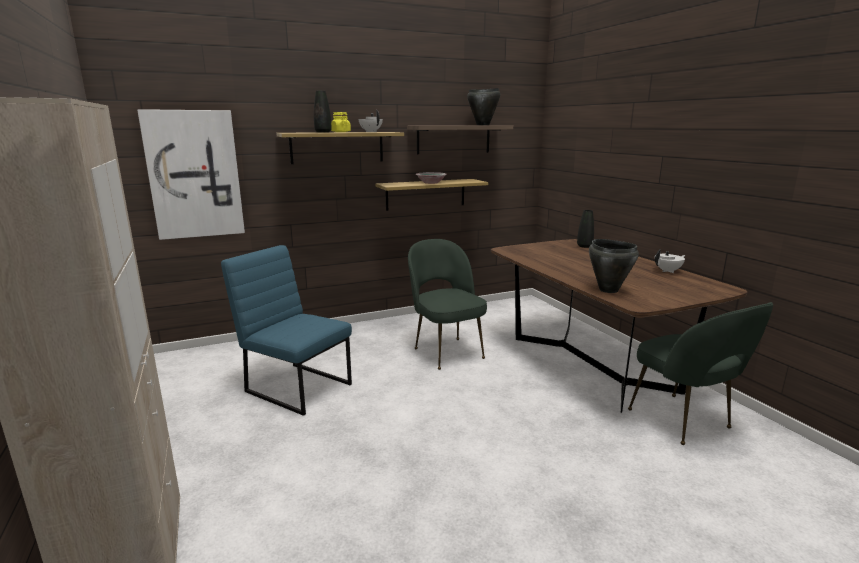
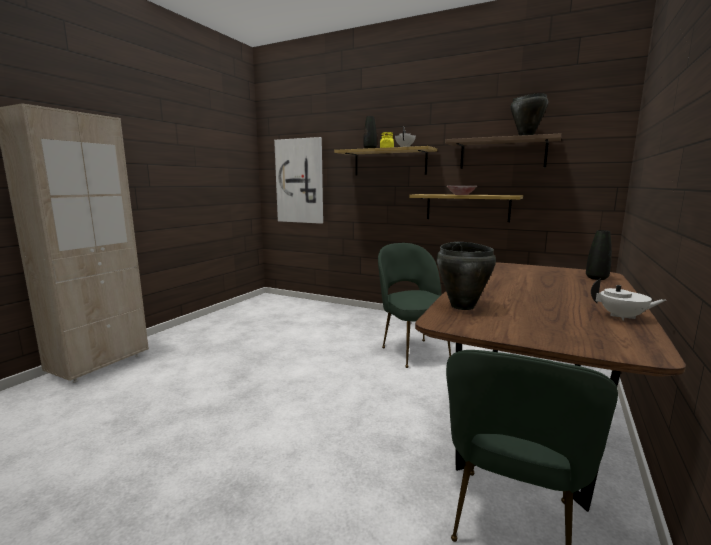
camera: 50 degrees right, 5 degrees down
blue chair [221,245,352,416] -> none
green chair [408,239,487,370] -> green chair turned 45 degrees counterclockwise [378,243,451,368]

